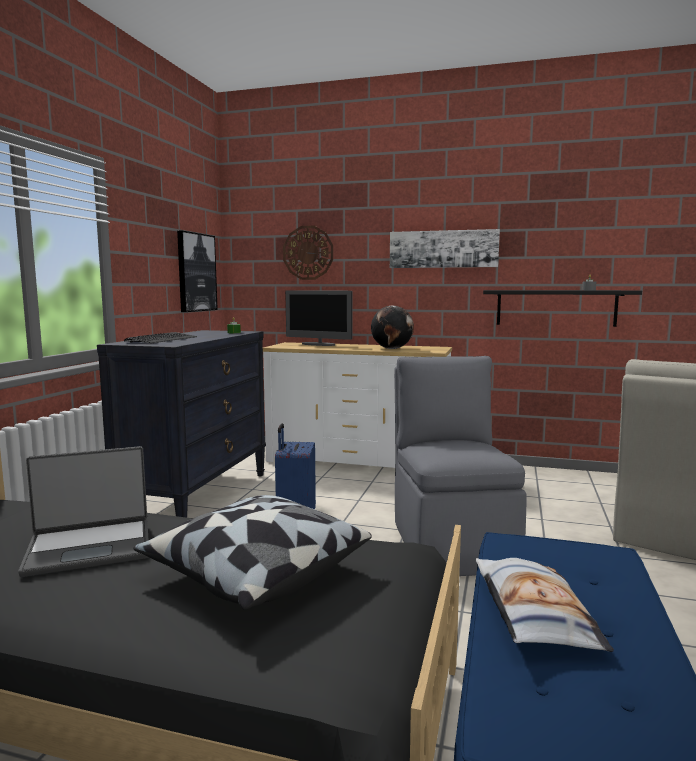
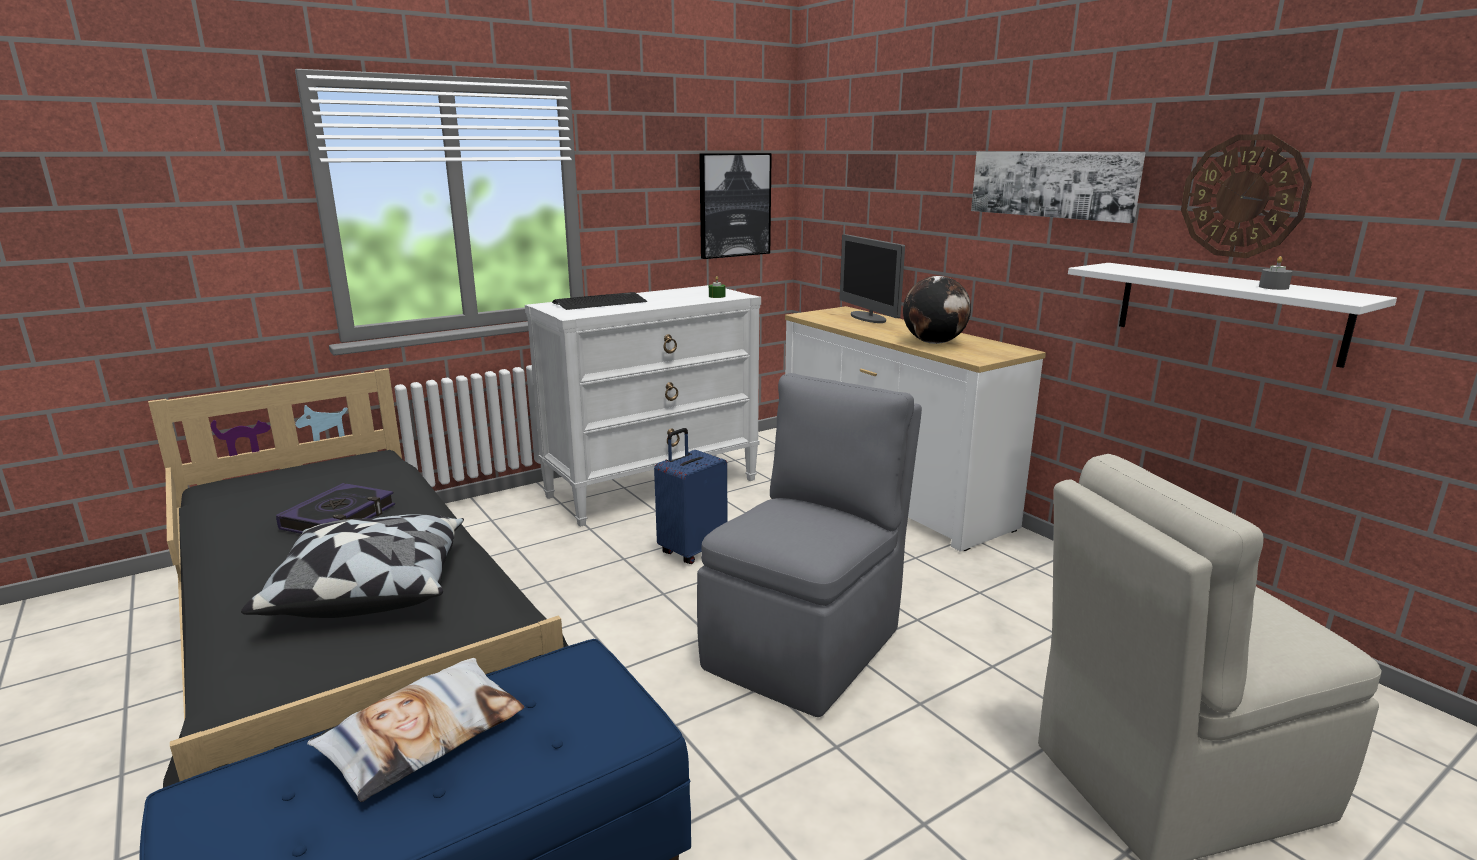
camera: 40 degrees right, 10 degrees up
laptop [18,446,148,577] -> book [276,483,395,534]
black dresser [97,330,266,518] -> white dresser [525,285,761,527]
wall clock [283,226,333,280] -> wall clock moved to [1181,134,1312,258]
black shelf [483,290,642,327] -> white shelf [1068,263,1397,368]

